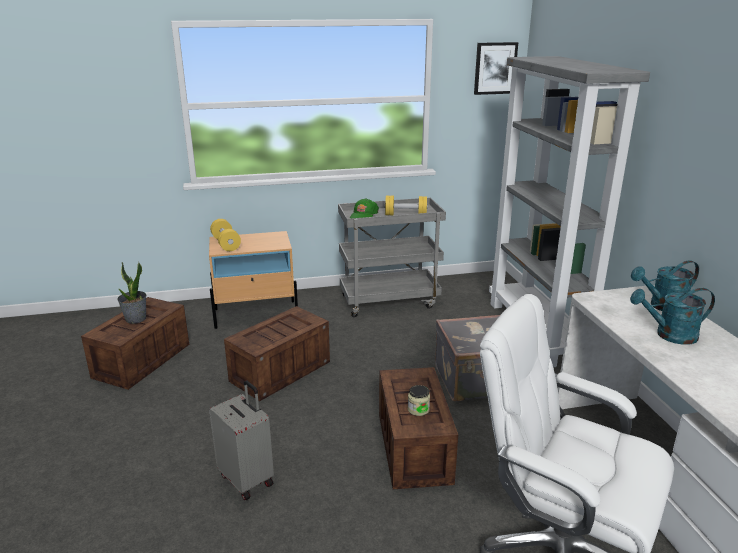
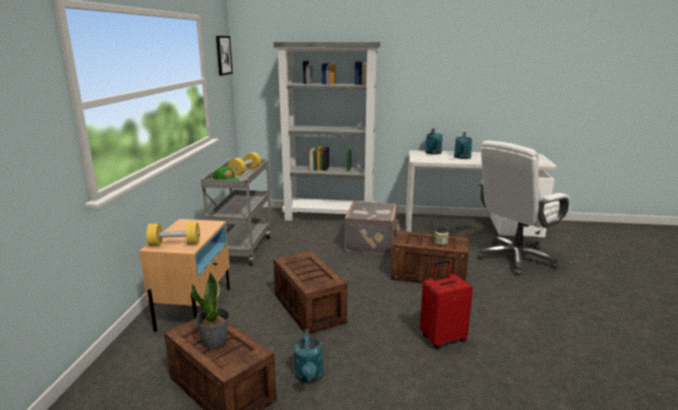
camera: 70 degrees left, 5 degrees down
grey suitcase [209,380,274,500] -> red suitcase [420,260,473,349]
none -> turquoise watering can [294,329,324,383]

